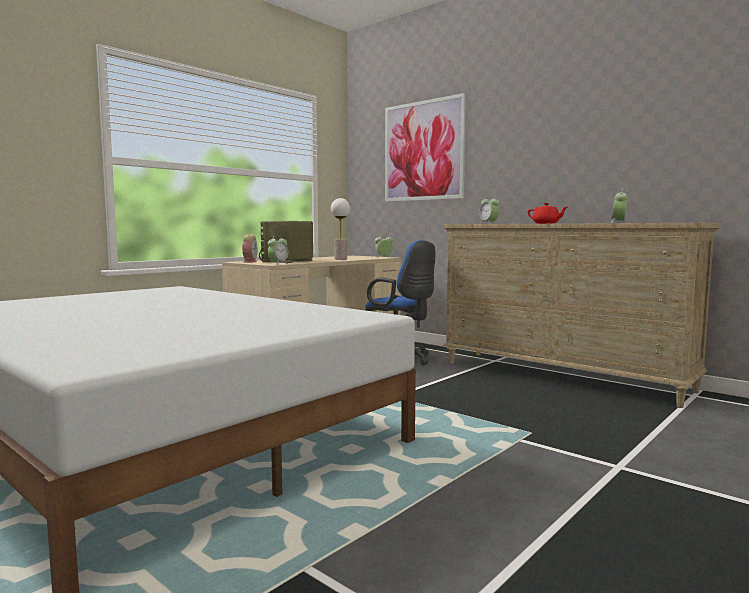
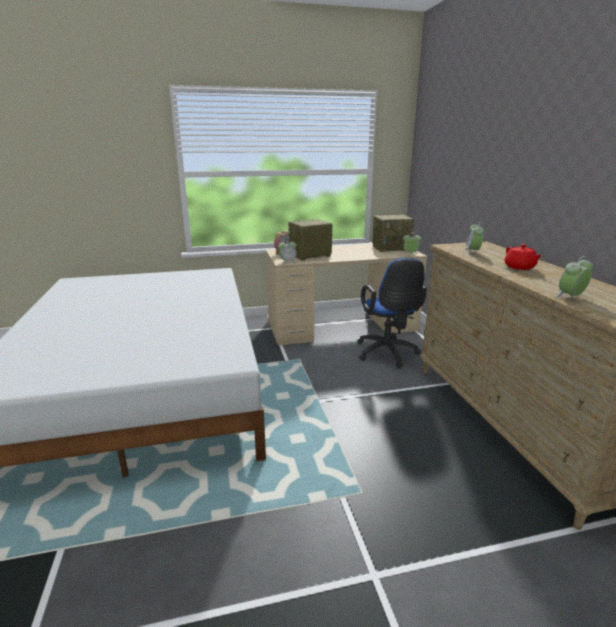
camera: 35 degrees right, 15 degrees up
table lamp [331,198,350,260] -> none
picture [385,93,466,202] -> none
none -> radio [372,215,414,252]

